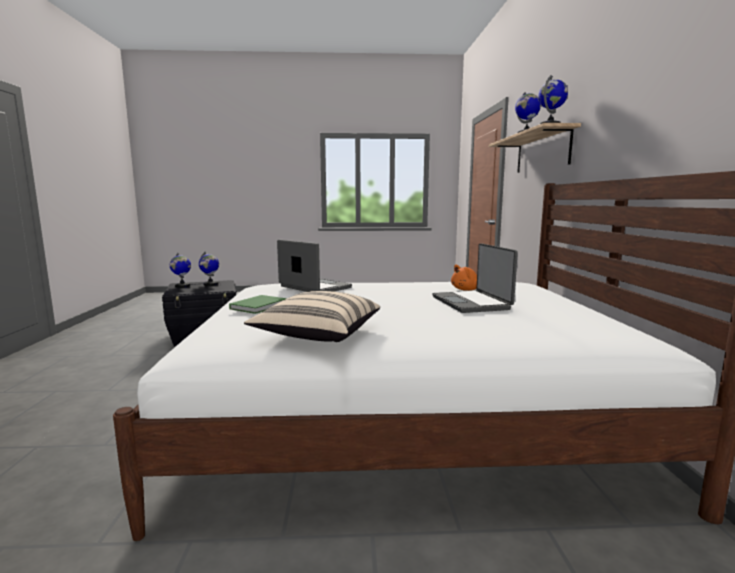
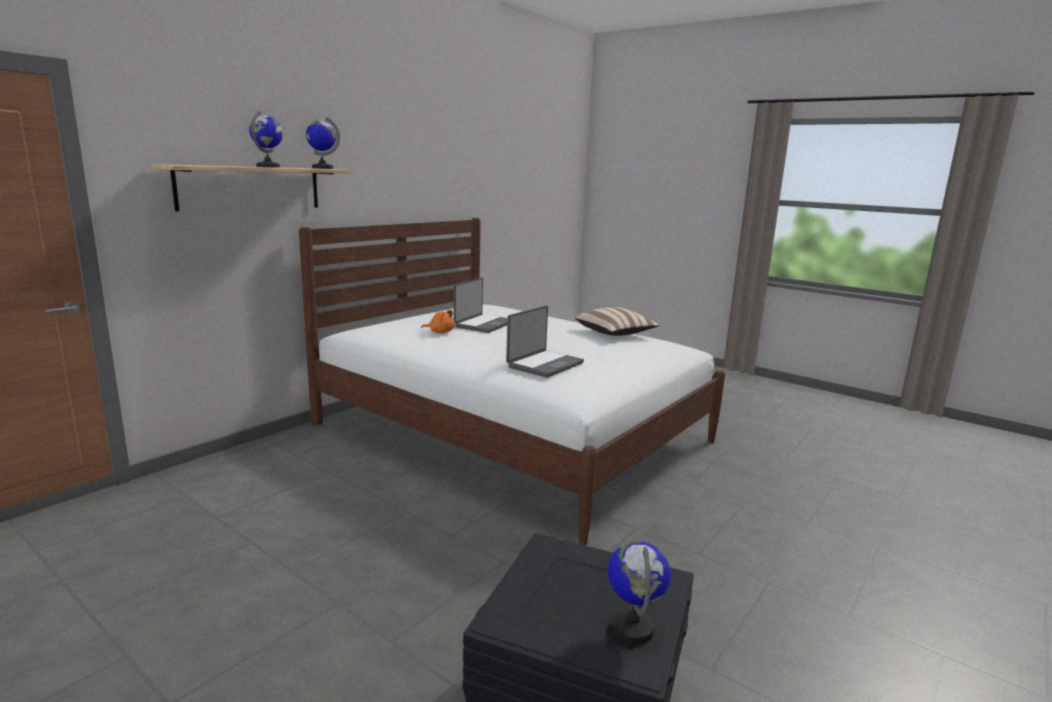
camera: 140 degrees left, 5 degrees up
globe [199,252,219,286] -> none
green book [229,295,287,314] -> none
laptop [277,240,352,292] -> laptop turned 135 degrees counterclockwise [506,306,584,378]

